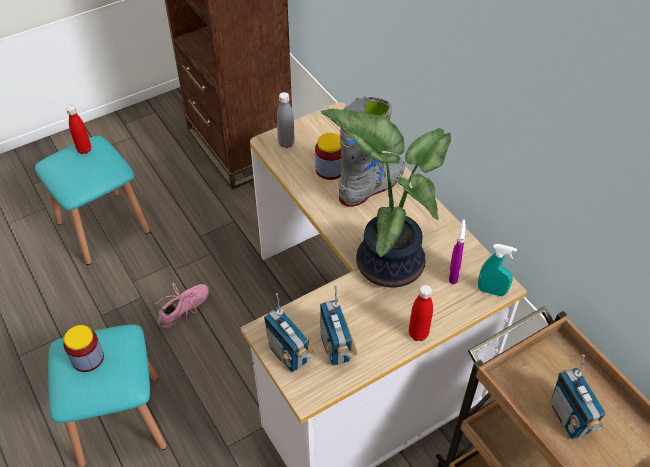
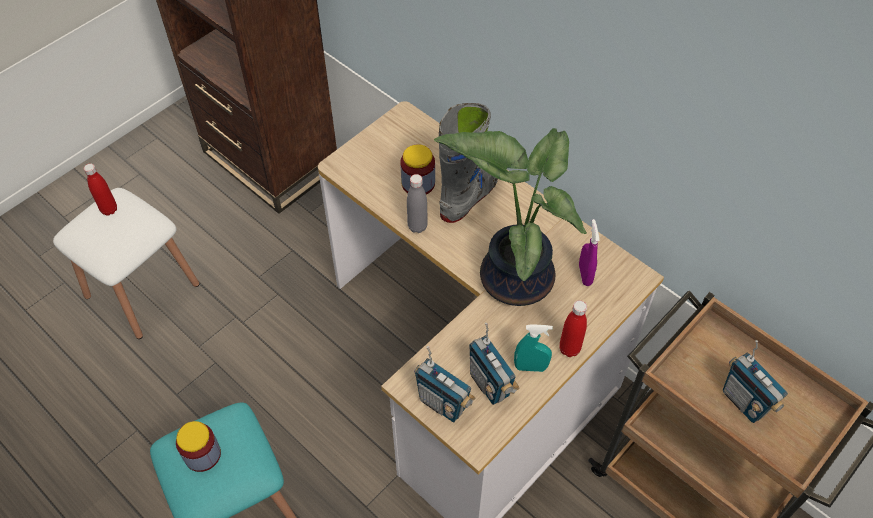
camera: 15 degrees left, 5 degrees up
turquoise stool [35,136,150,265] -> white stool [53,188,200,339]
pink shoe [156,283,210,329] -> none
grey bottle [277,92,295,148] -> grey bottle moved to [407,174,428,233]
turquoise spray bottle [478,244,517,296] -> turquoise spray bottle moved to [514,324,553,372]

